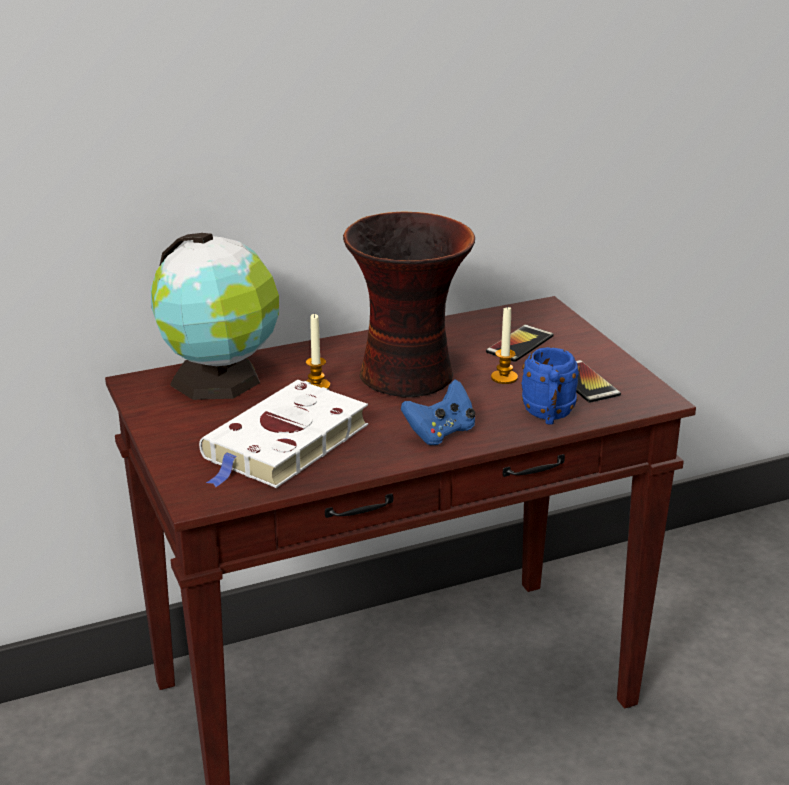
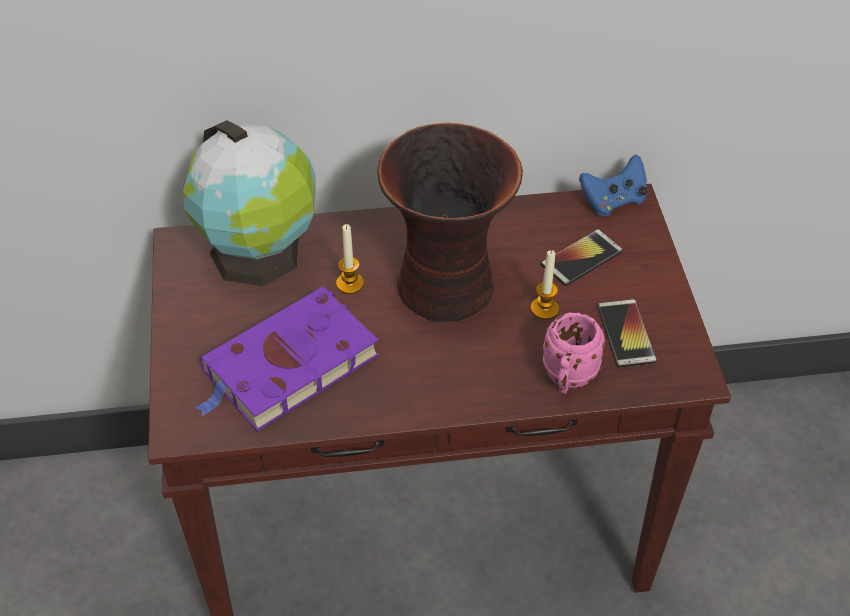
camera: 15 degrees right, 20 degrees up
white book [199,380,368,488] -> purple book [196,287,379,431]
blue game controller [401,379,475,445] -> blue game controller moved to [579,154,647,216]
blue mug [521,347,580,425] -> pink mug [543,312,606,394]

